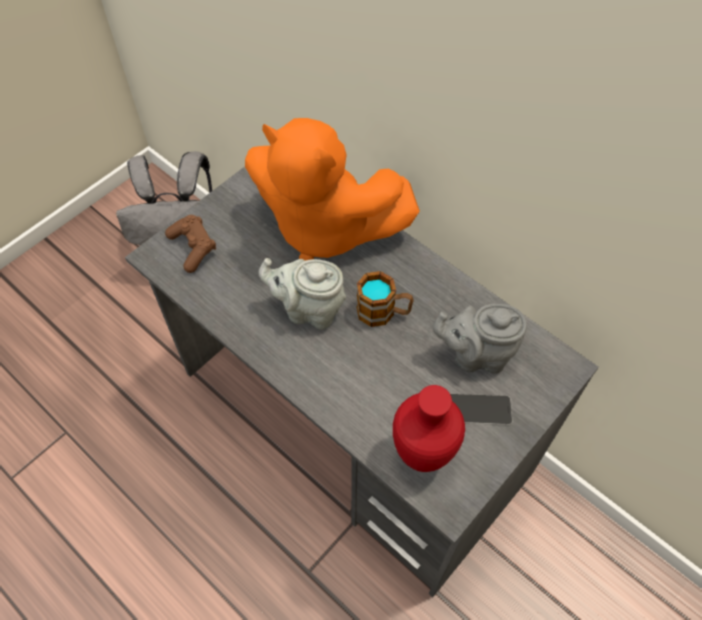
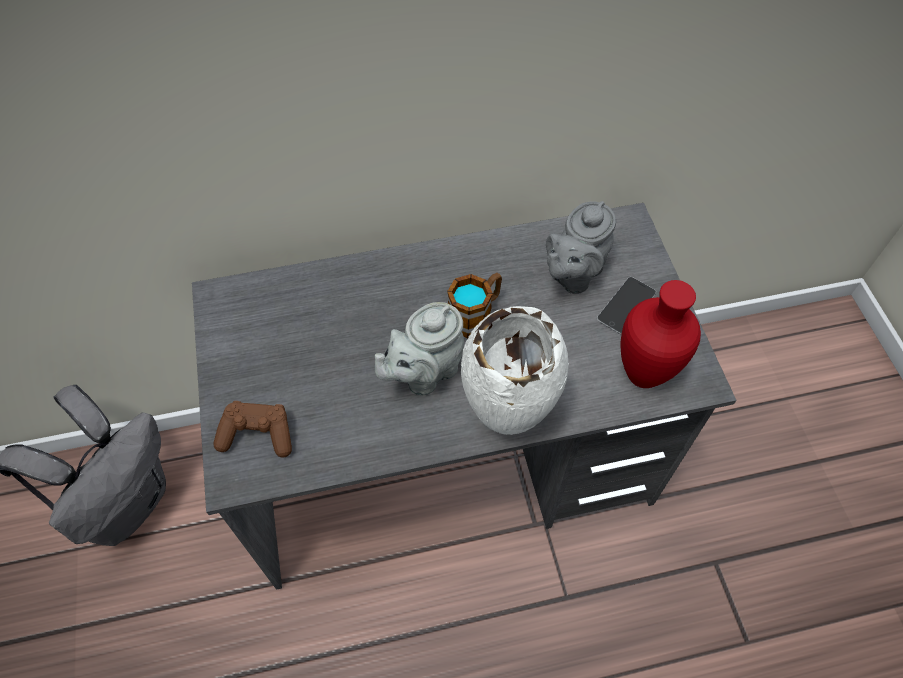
camera: 55 degrees left, 0 degrees up
orange plush toy [245,118,420,261] -> none
none -> white vase [461,306,569,435]

